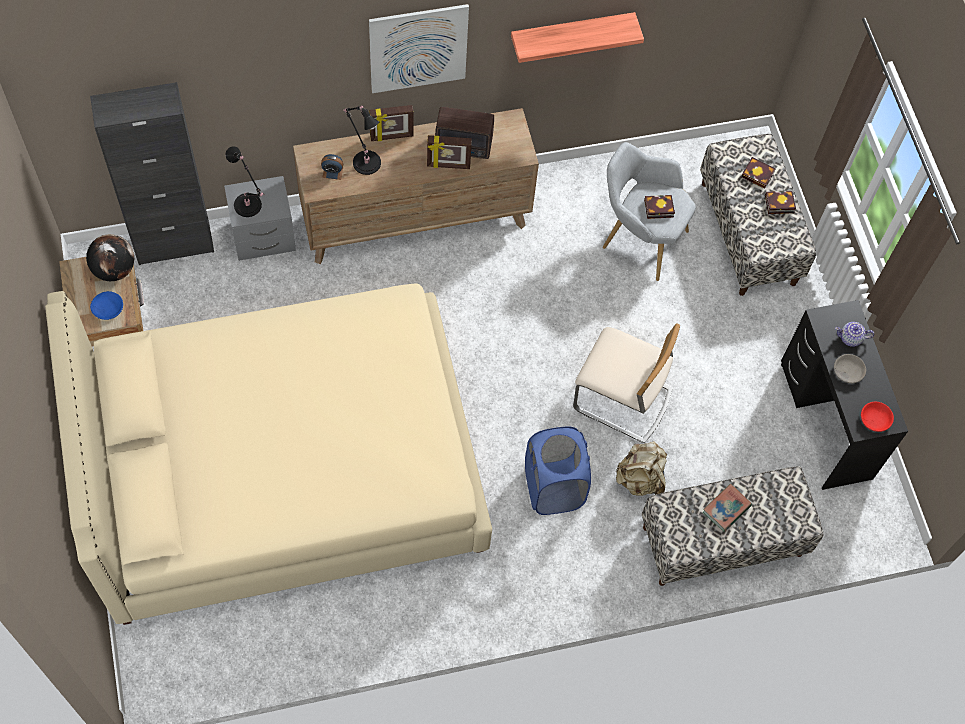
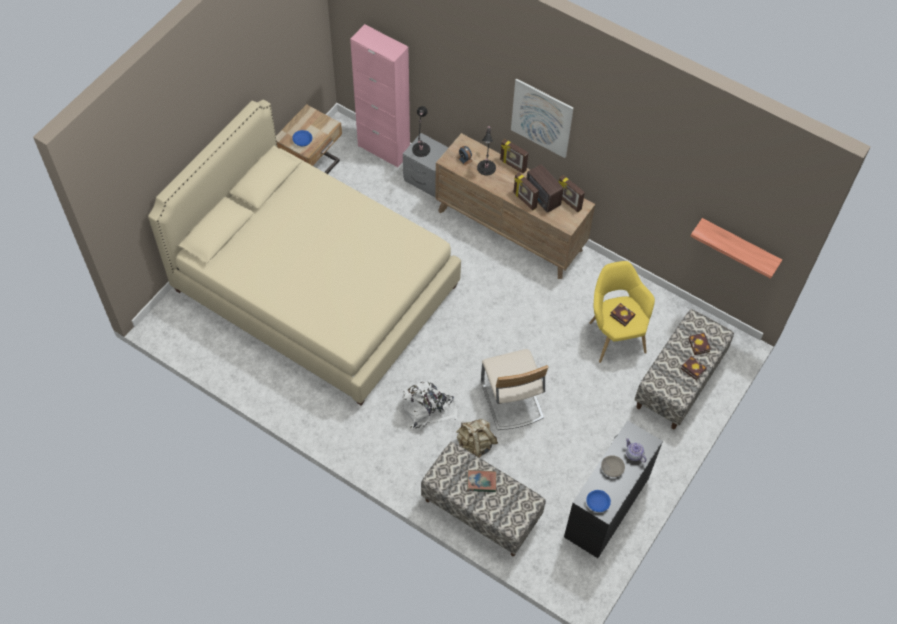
camera: 50 degrees right, 5 degrees down
globe [86,234,134,281] -> none
black cabinet [90,82,214,265] -> pink cabinet [350,24,410,168]
shelf [511,12,644,63] -> shelf moved to [690,218,782,279]
blue laundry basket [525,427,591,515] -> white backpack [402,382,458,429]
grey armchair [603,142,696,281] -> yellow armchair [590,261,655,363]
red bowl [861,402,894,432] -> blue bowl [586,490,611,512]
none -> picture frame [559,175,585,212]

